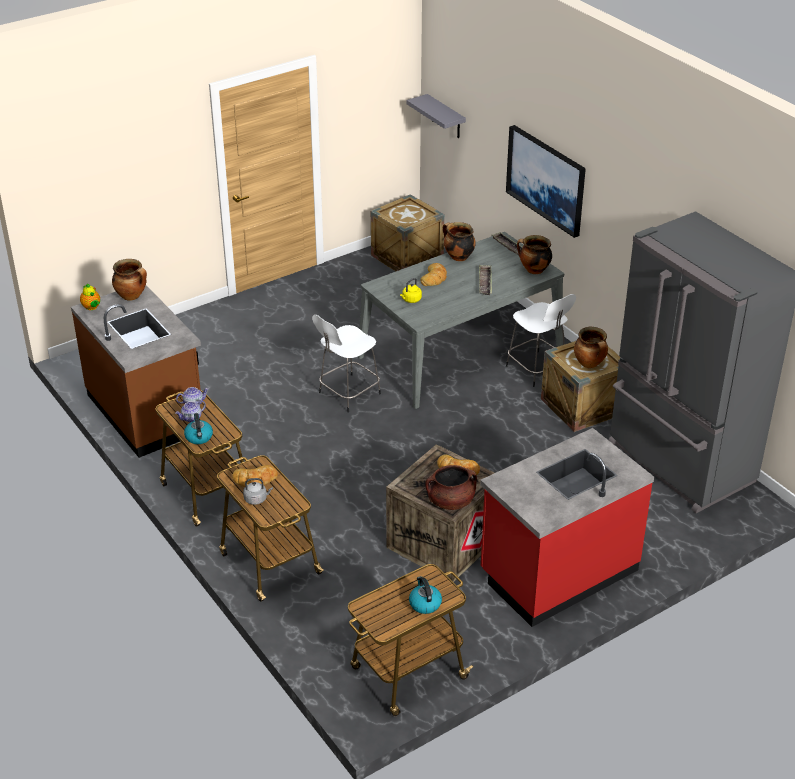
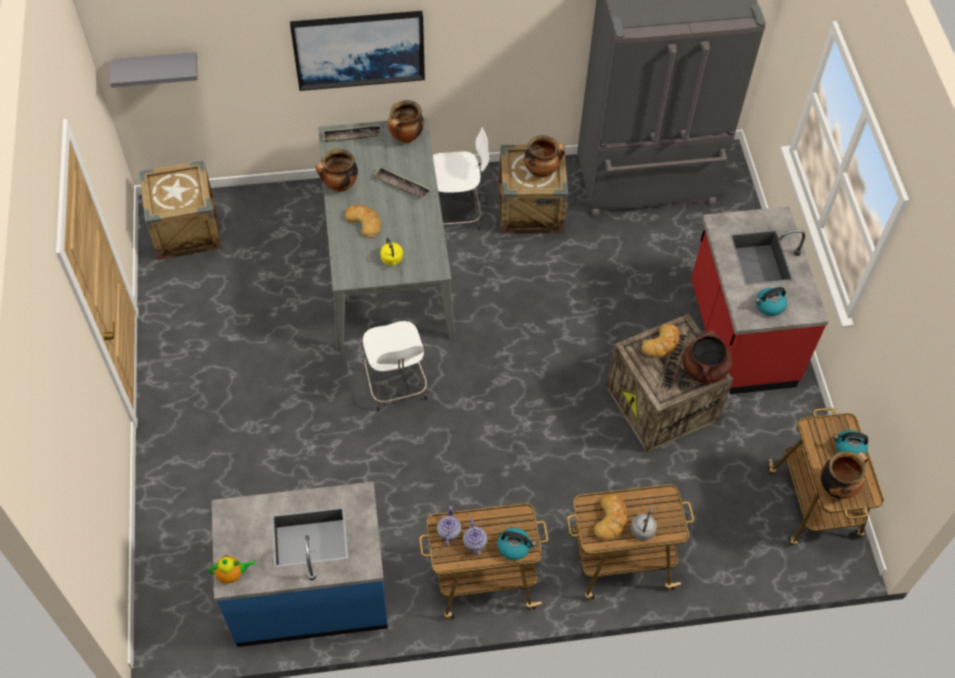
camera: 65 degrees left, 20 degrees up
brown counter [71,285,201,458] -> blue counter [212,482,388,647]
cooking pot [112,259,147,301] -> cooking pot moved to [821,451,868,499]
none -> kettle [755,287,787,316]

